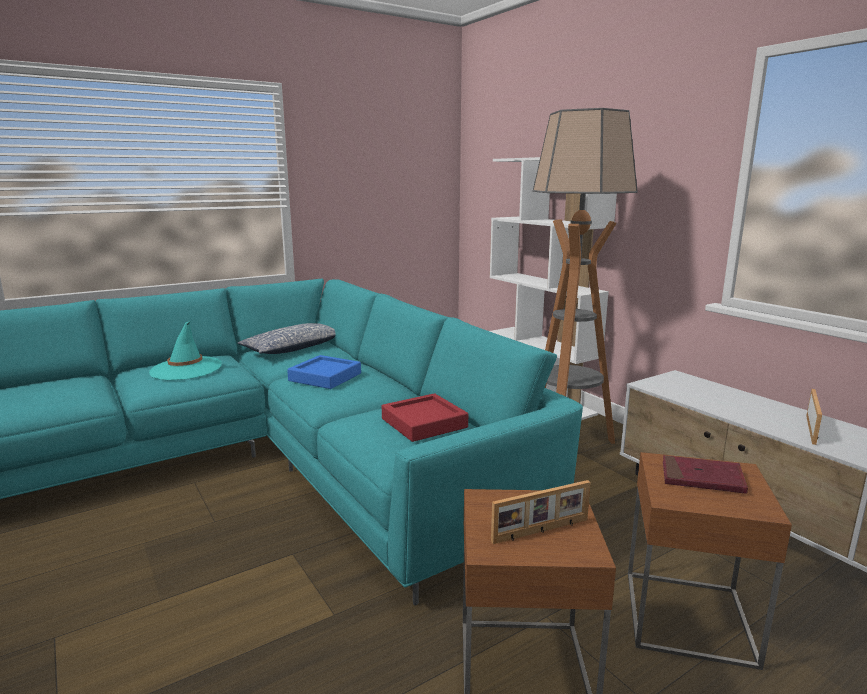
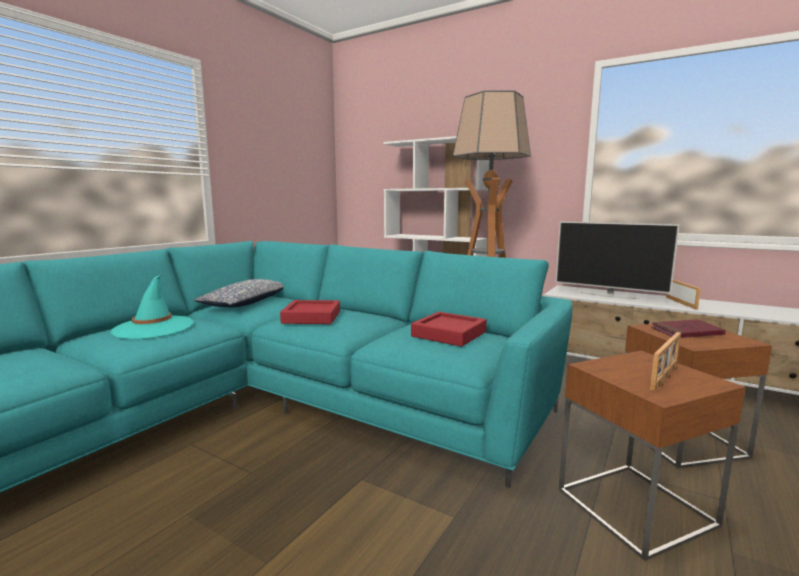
camera: 25 degrees left, 5 degrees down
blue tray [287,355,361,389] -> red tray [280,300,340,324]
none -> television [555,221,679,299]

